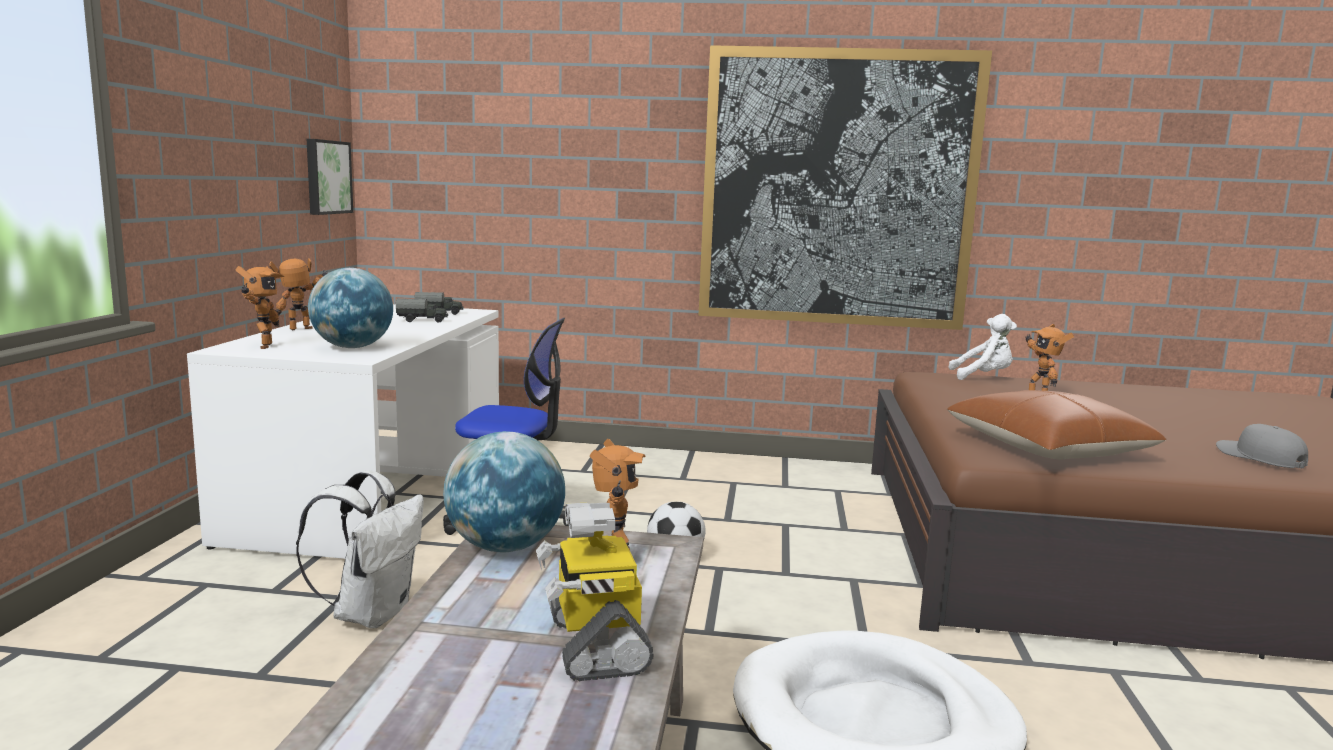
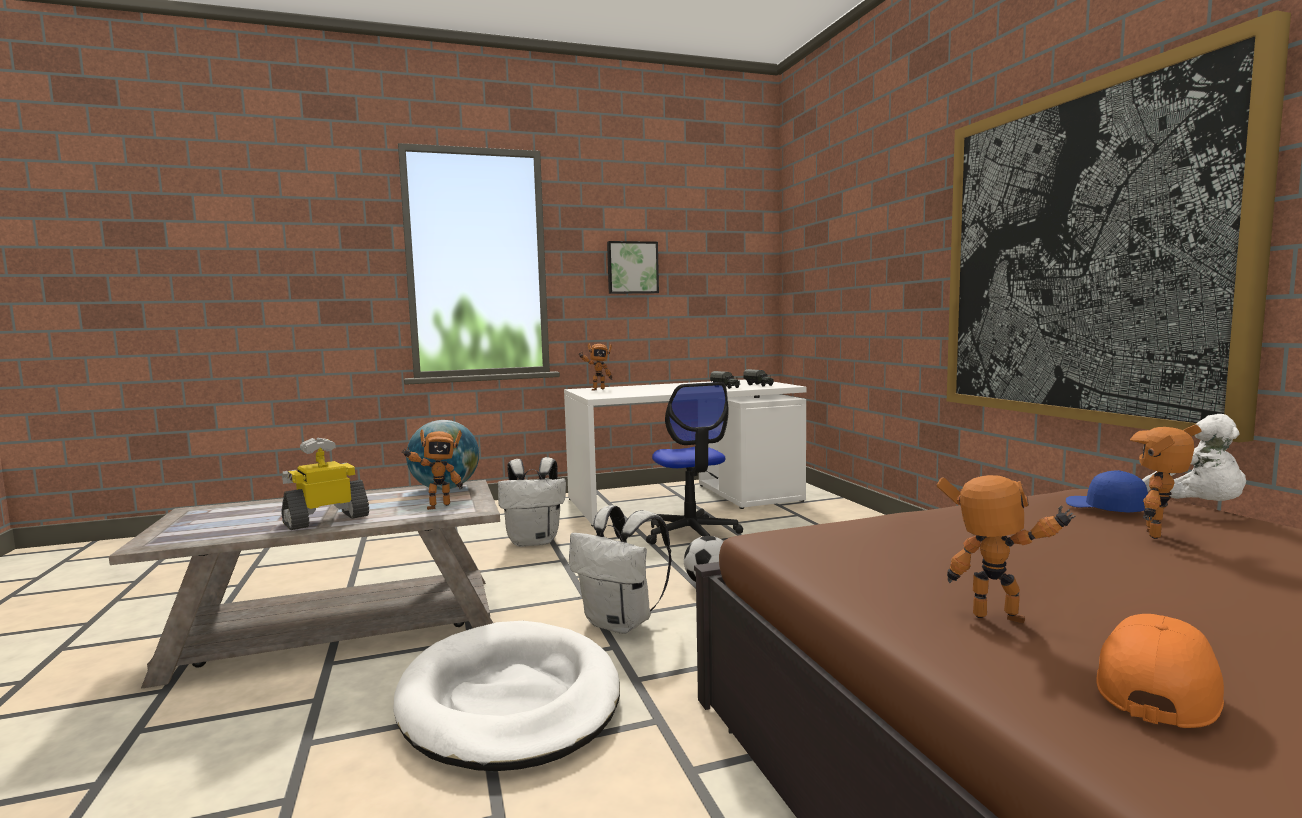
camera: 65 degrees right, 5 degrees down
toy robot [269,258,329,330] -> toy robot moved to [937,475,1075,623]
picture [307,139,353,215] -> picture moved to [607,241,659,294]
globe [308,268,393,348] -> none
brown pillow [947,390,1166,460] -> none
grey cap [1216,424,1308,469] -> orange cap [1096,614,1224,728]
none -> white backpack [569,505,671,634]
none -> blue cap [1066,470,1148,513]

